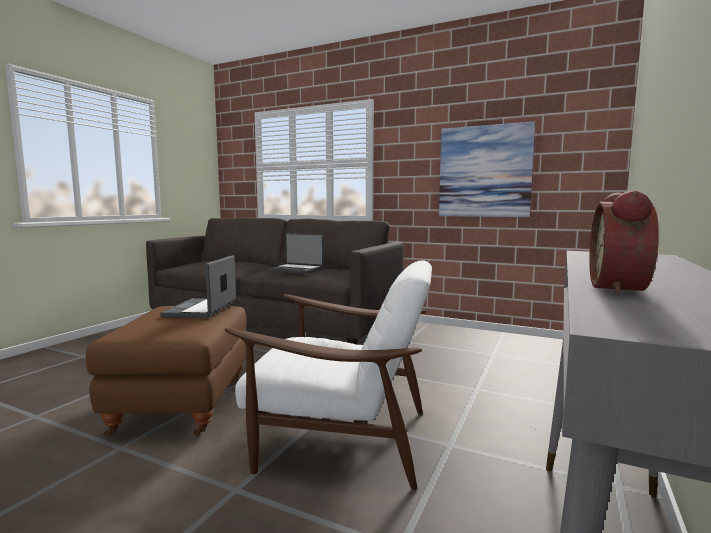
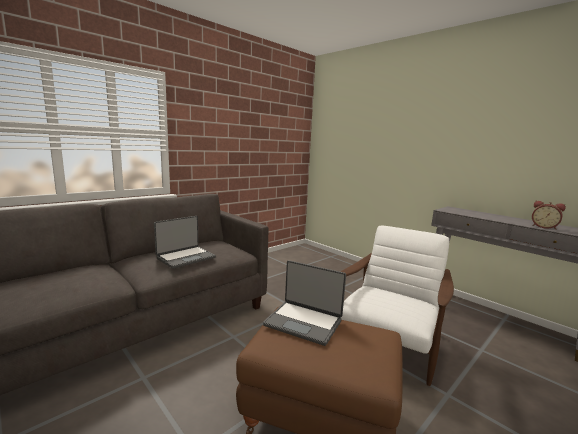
camera: 70 degrees left, 5 degrees up
picture [439,121,535,217] -> none

